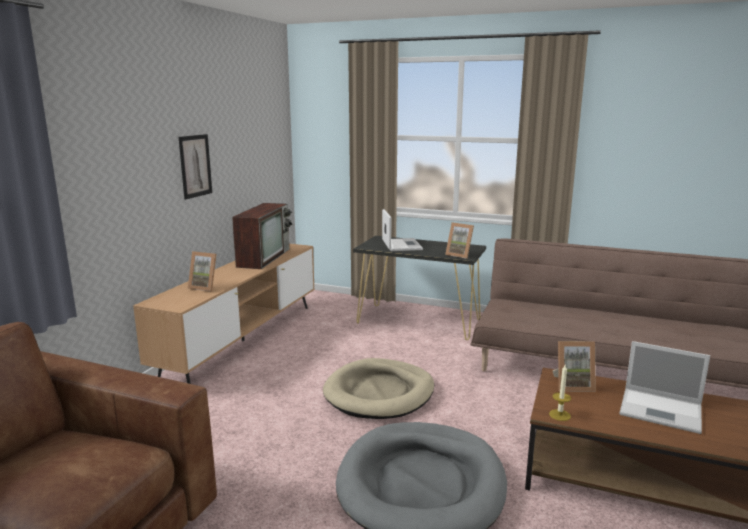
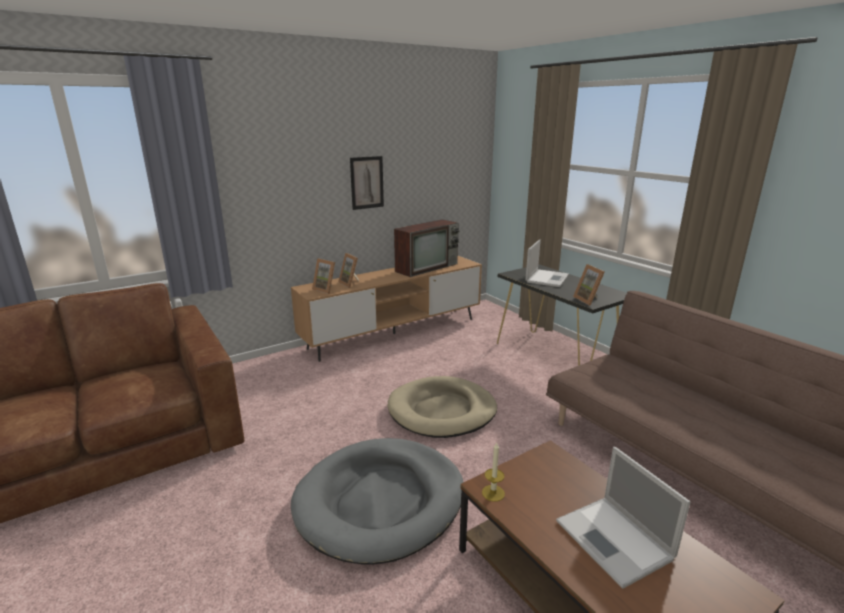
camera: 35 degrees right, 5 degrees up
picture frame [553,341,596,392] -> picture frame moved to [312,258,335,294]

